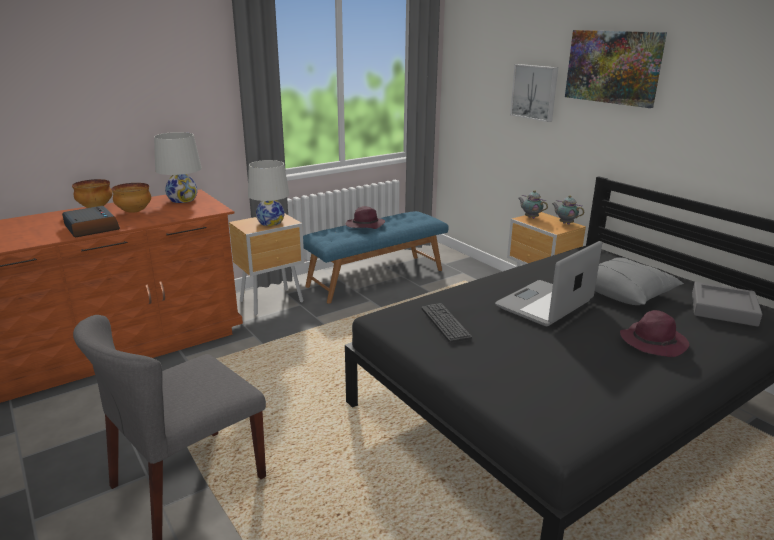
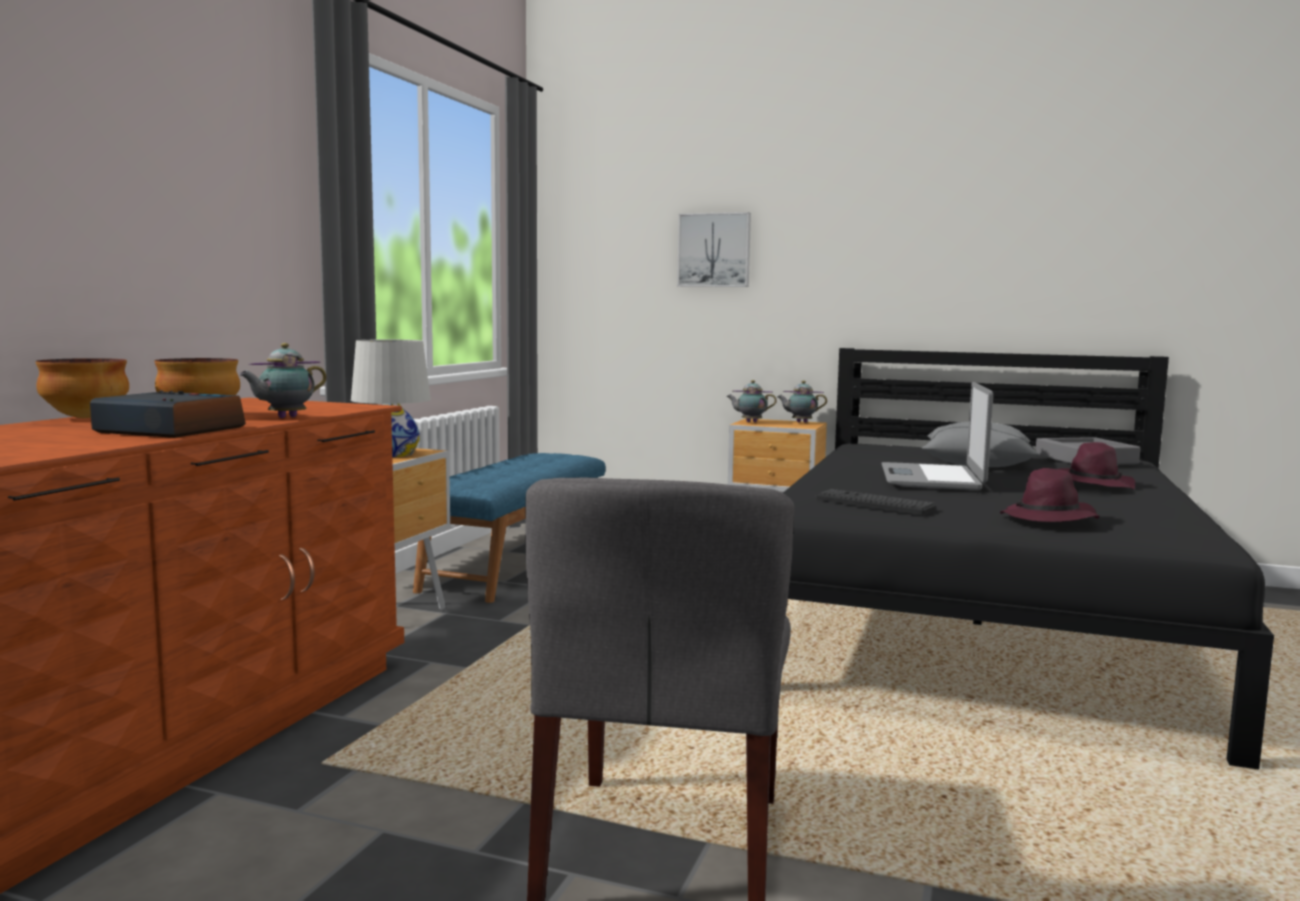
camera: 35 degrees left, 15 degrees down
white table lamp [154,132,202,203] -> none
purple hat [346,206,385,229] -> purple hat moved to [1000,468,1100,522]
picture [565,30,667,108] -> none
none -> teapot [239,343,327,418]

